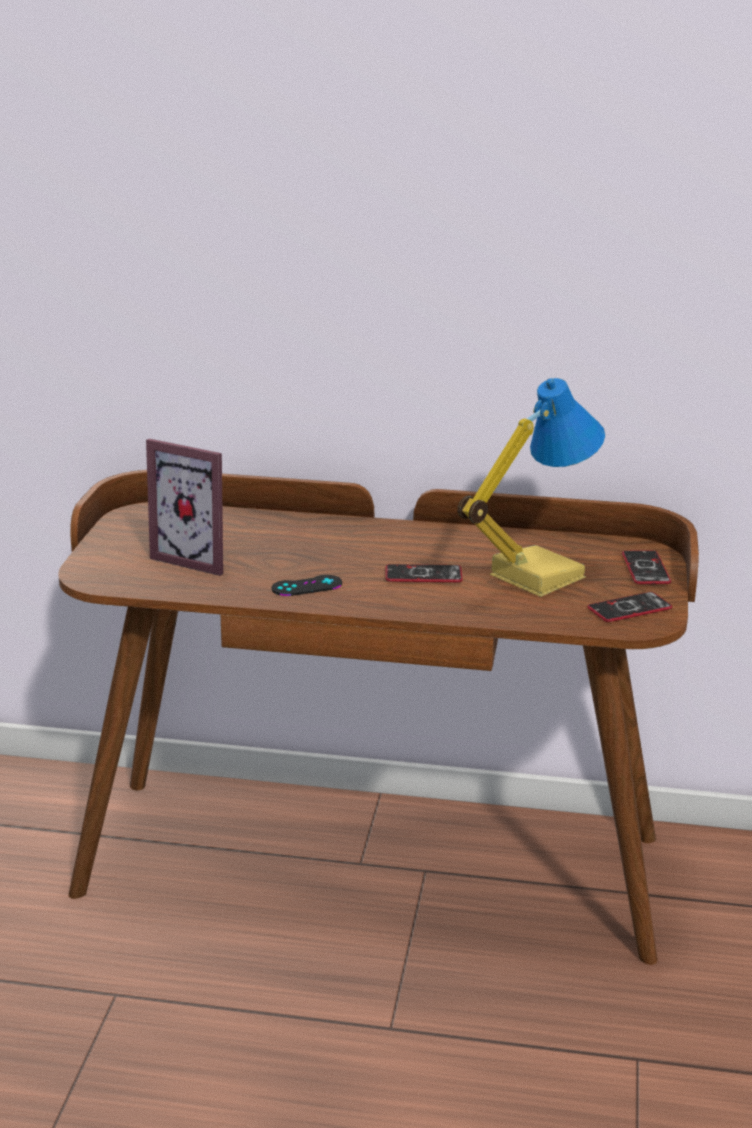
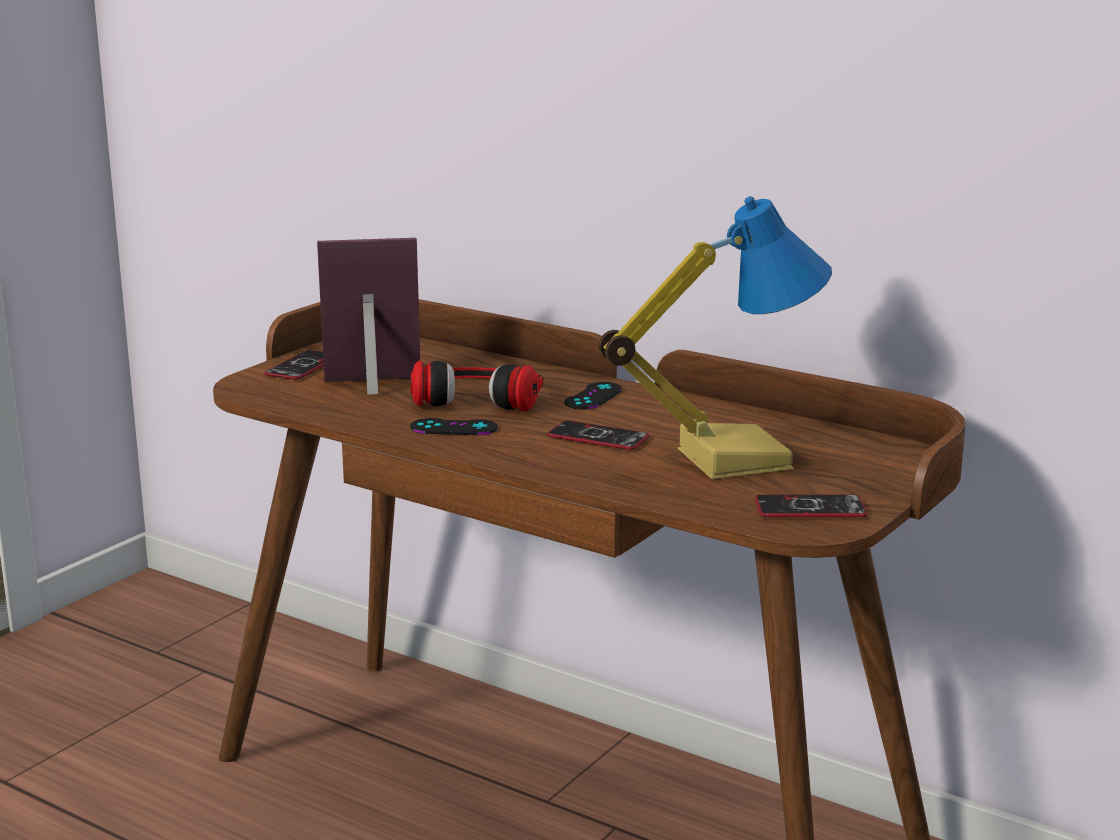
camera: 25 degrees right, 5 degrees down
picture frame [146,439,223,576] -> picture frame turned 120 degrees clockwise [317,238,420,395]
phone [622,551,671,584] -> phone moved to [264,350,324,380]
none -> headphones [410,361,543,411]
none -> black game controller [564,382,622,410]

